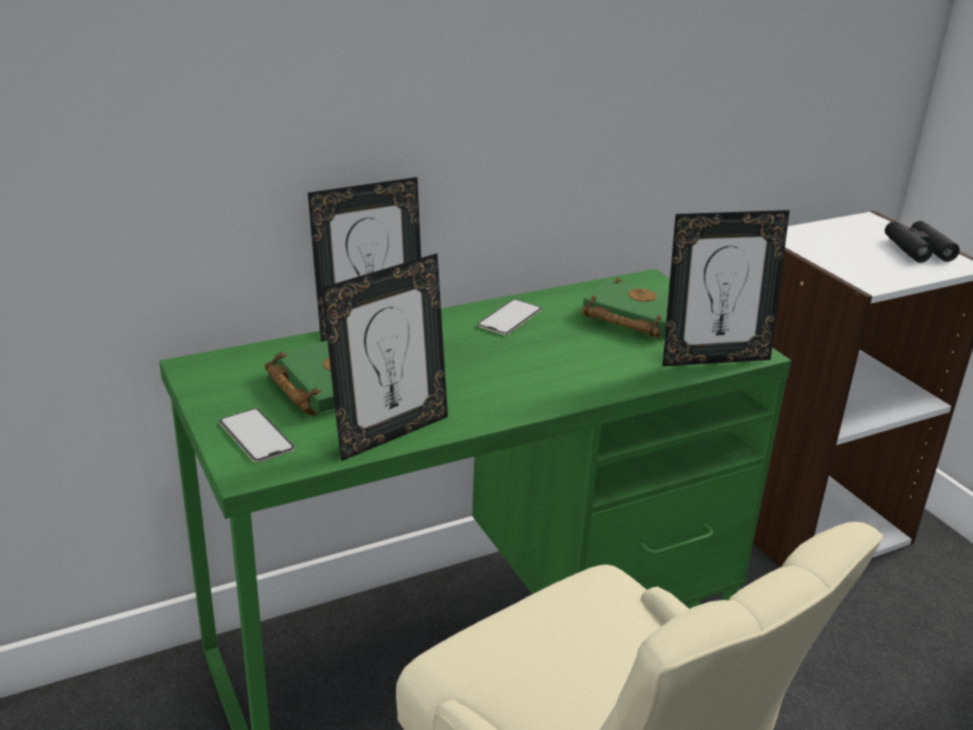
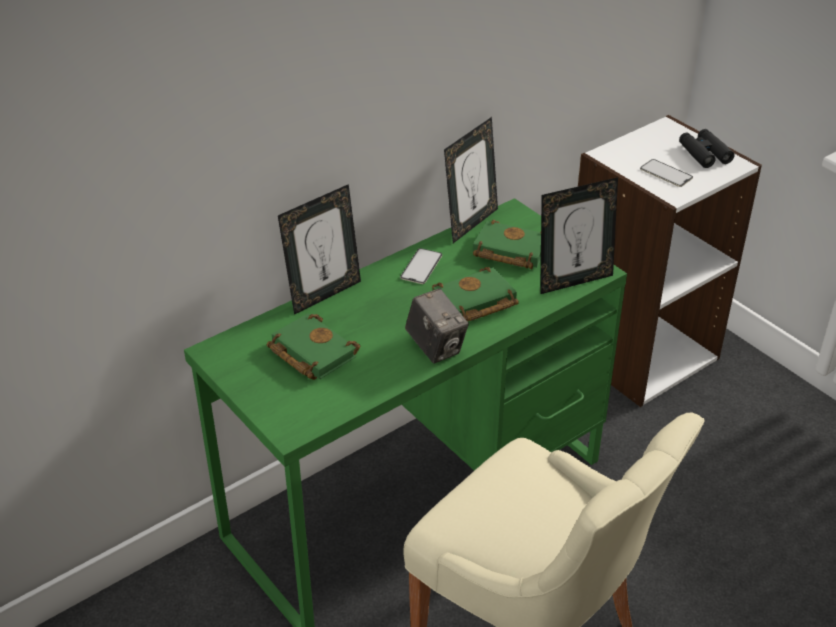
camera: 10 degrees left, 10 degrees up
phone [219,408,295,462] -> phone moved to [640,159,693,187]
picture frame [322,253,448,461] -> picture frame moved to [444,117,498,243]
none -> camera [405,289,469,363]
none -> green book [432,267,519,321]

